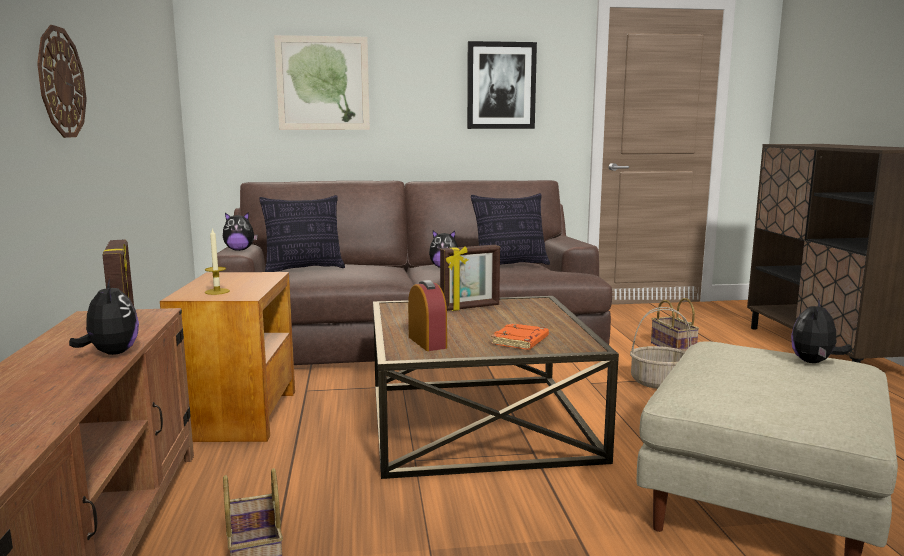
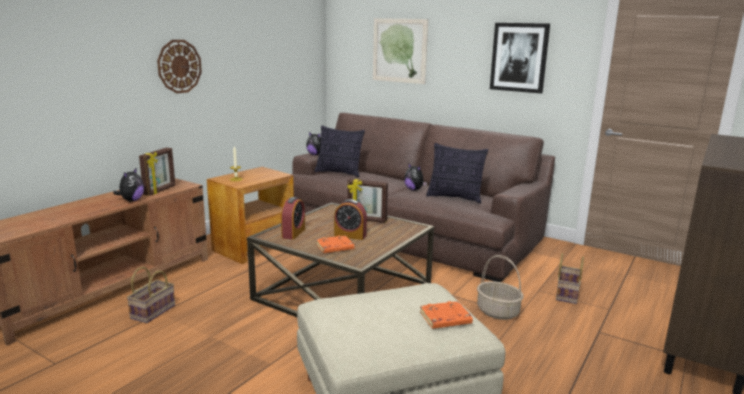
camera: 40 degrees right, 5 degrees up
plush toy [791,298,852,363] -> orange book [420,301,473,329]
none -> alarm clock [334,199,367,240]

